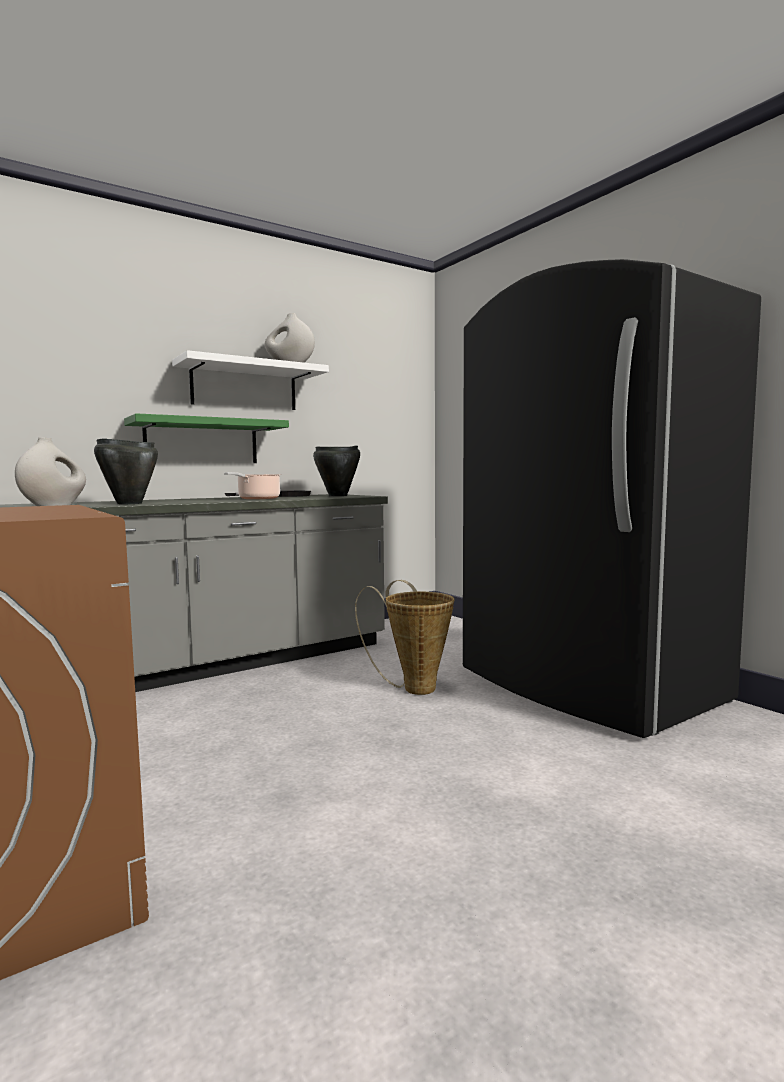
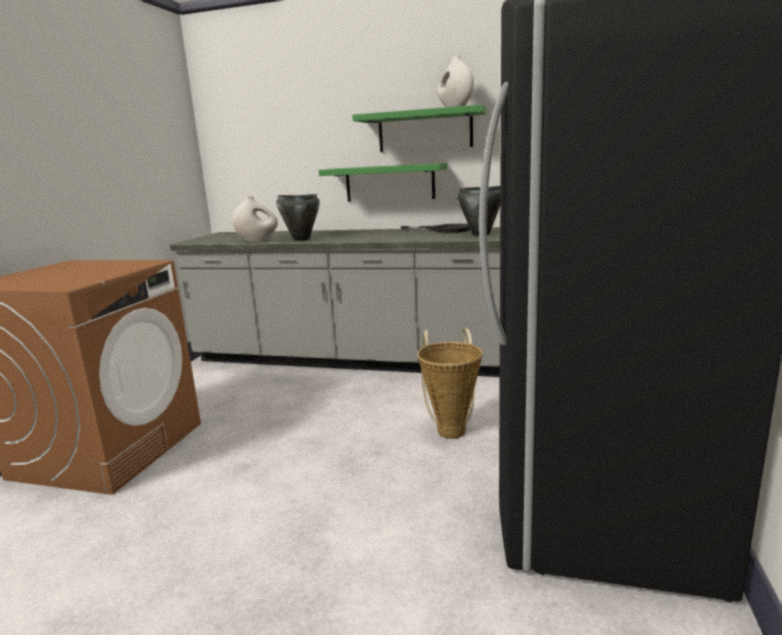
camera: 50 degrees right, 10 degrees up
white shelf [172,350,329,410] -> green shelf [352,105,487,152]
cooking pot [224,472,282,499] -> none

